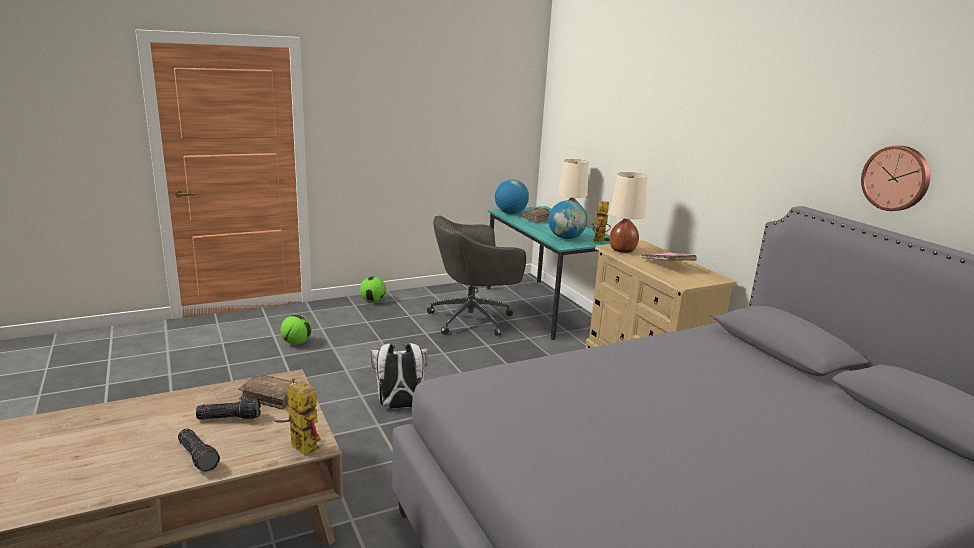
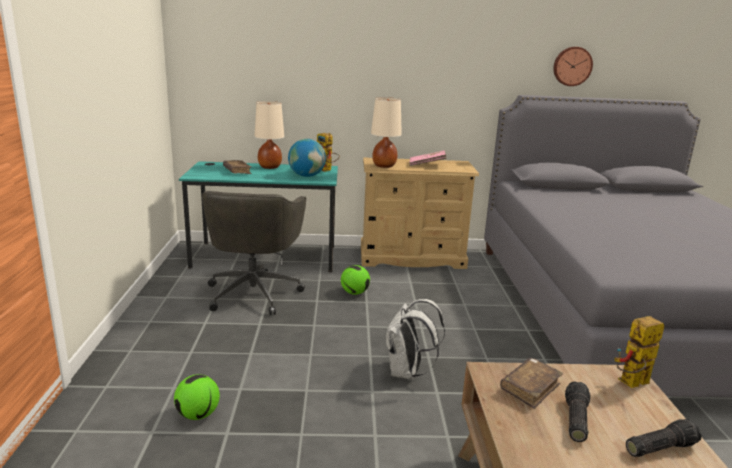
camera: 65 degrees left, 0 degrees up
football [360,276,386,302] -> football moved to [341,265,370,295]
globe [495,179,529,214] -> none

